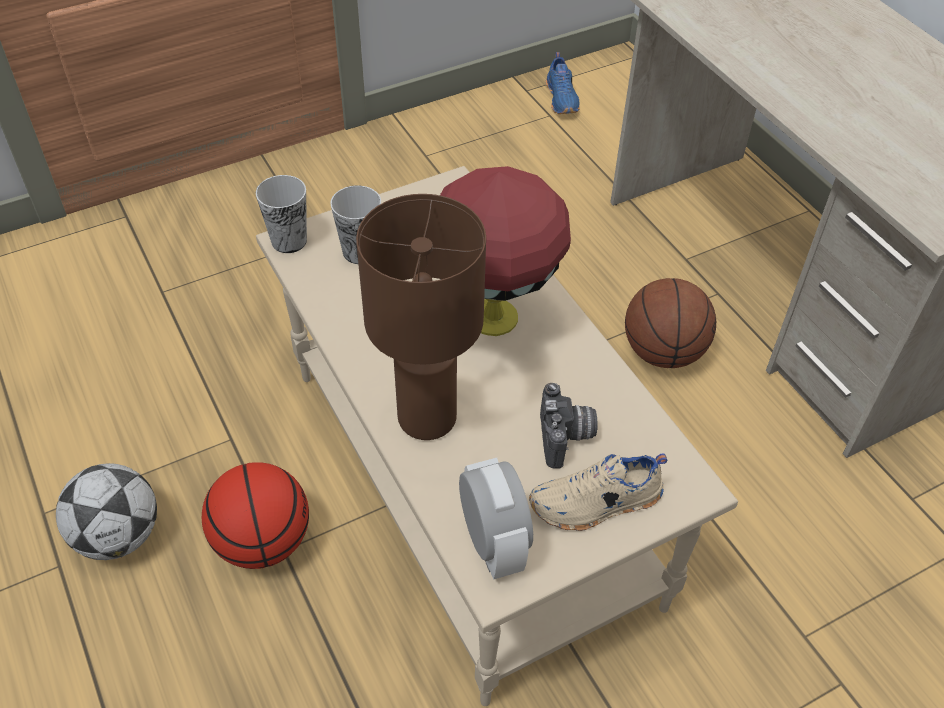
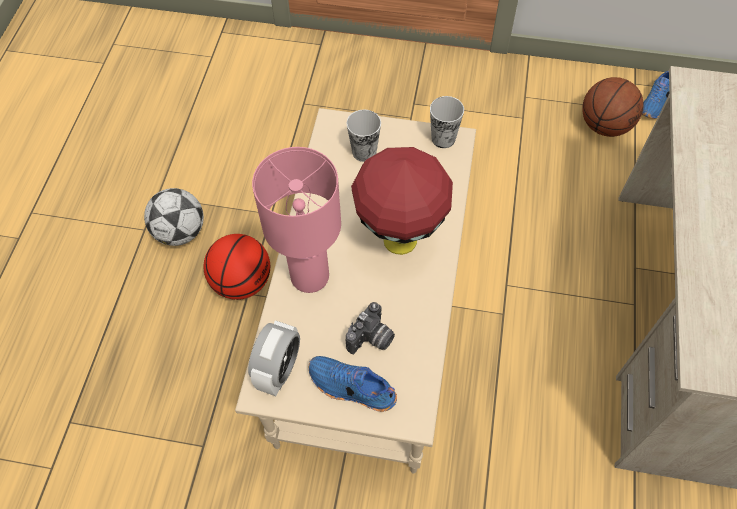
camera: 40 degrees right, 10 degrees up
cup [256,175,307,253] -> cup moved to [430,96,464,148]
brown table lamp [356,194,486,440] -> pink table lamp [252,147,341,293]
beige shoe [529,454,667,531] -> blue shoe [309,356,397,412]
basketball [625,278,716,368] -> basketball moved to [582,77,644,137]

